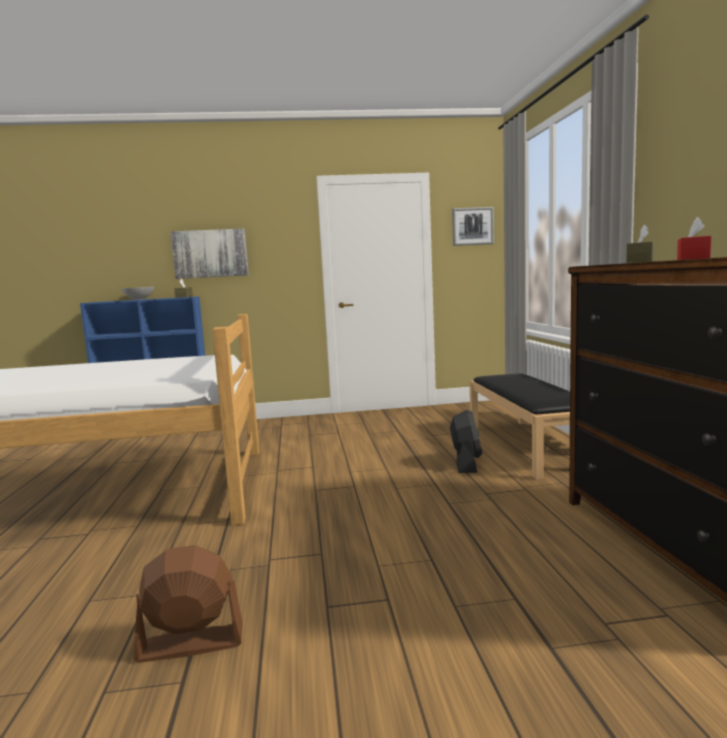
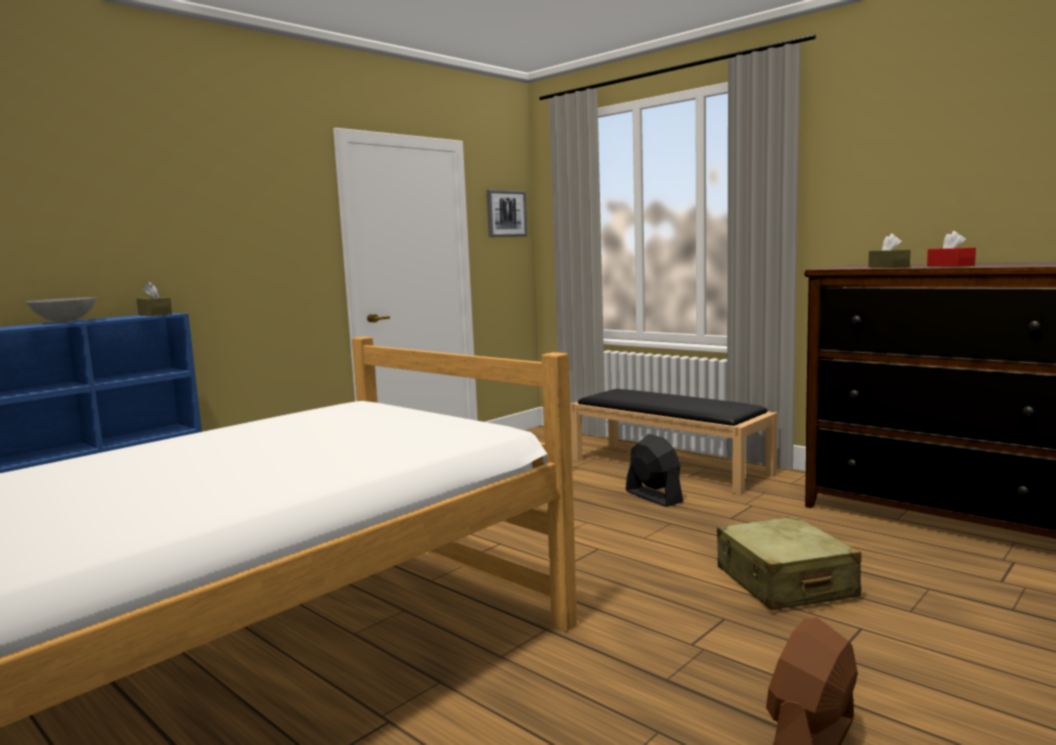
camera: 40 degrees left, 0 degrees up
picture [170,229,249,279] -> none
none -> beige suitcase [717,516,861,610]

